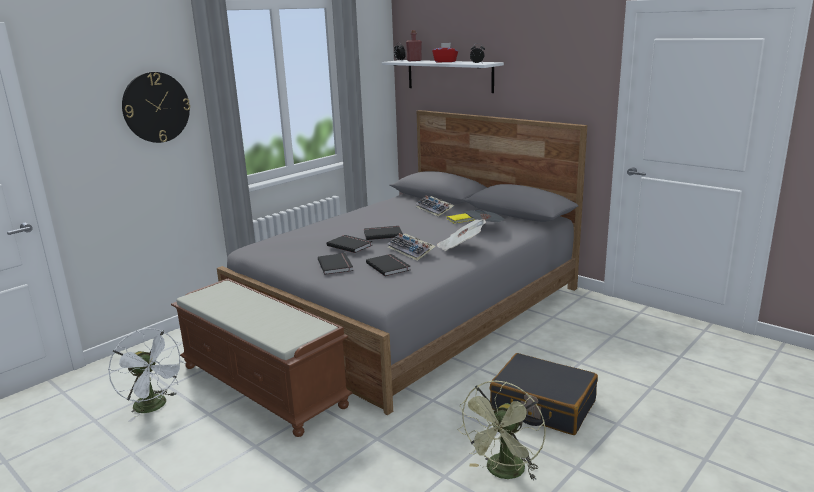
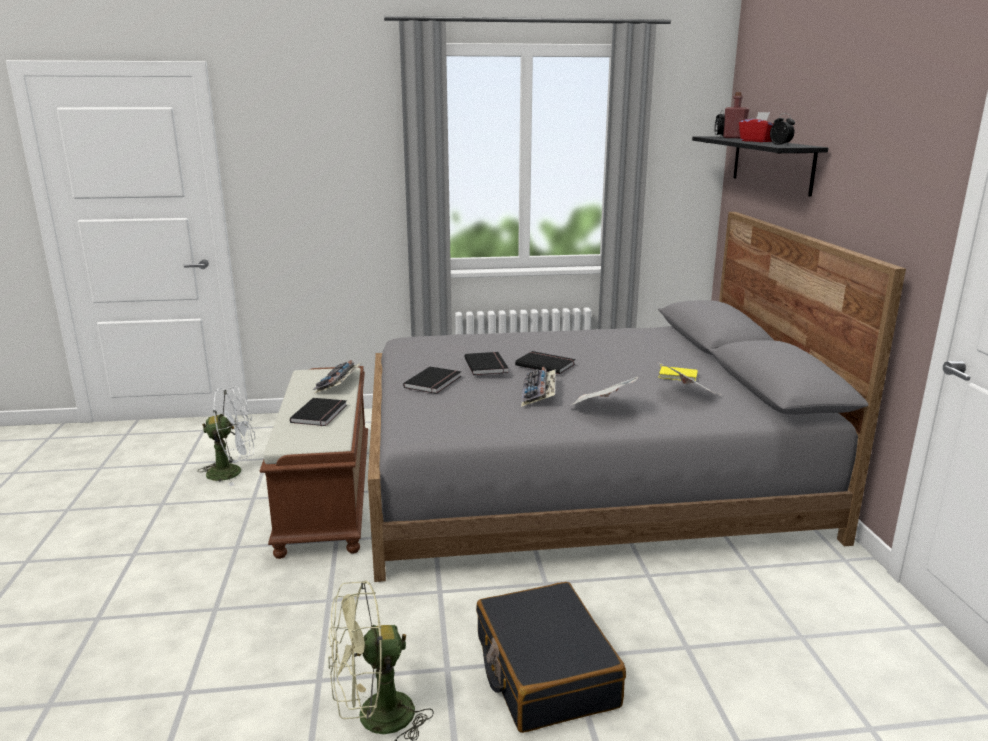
camera: 40 degrees right, 0 degrees up
white fan [108,328,186,422] -> white fan turned 90 degrees counterclockwise [197,387,255,486]
wall clock [122,72,190,143] -> none
black book [366,254,411,276] -> black book moved to [290,398,347,426]
white shelf [382,60,504,93] -> black shelf [692,136,828,197]
keyboard [416,196,455,217] -> keyboard moved to [313,360,361,394]

